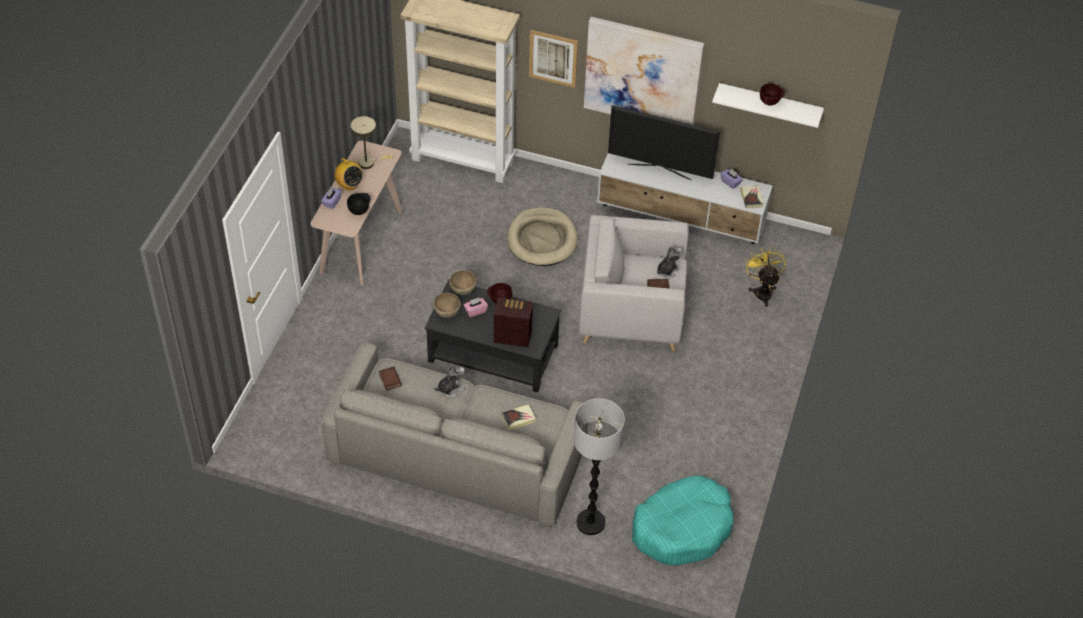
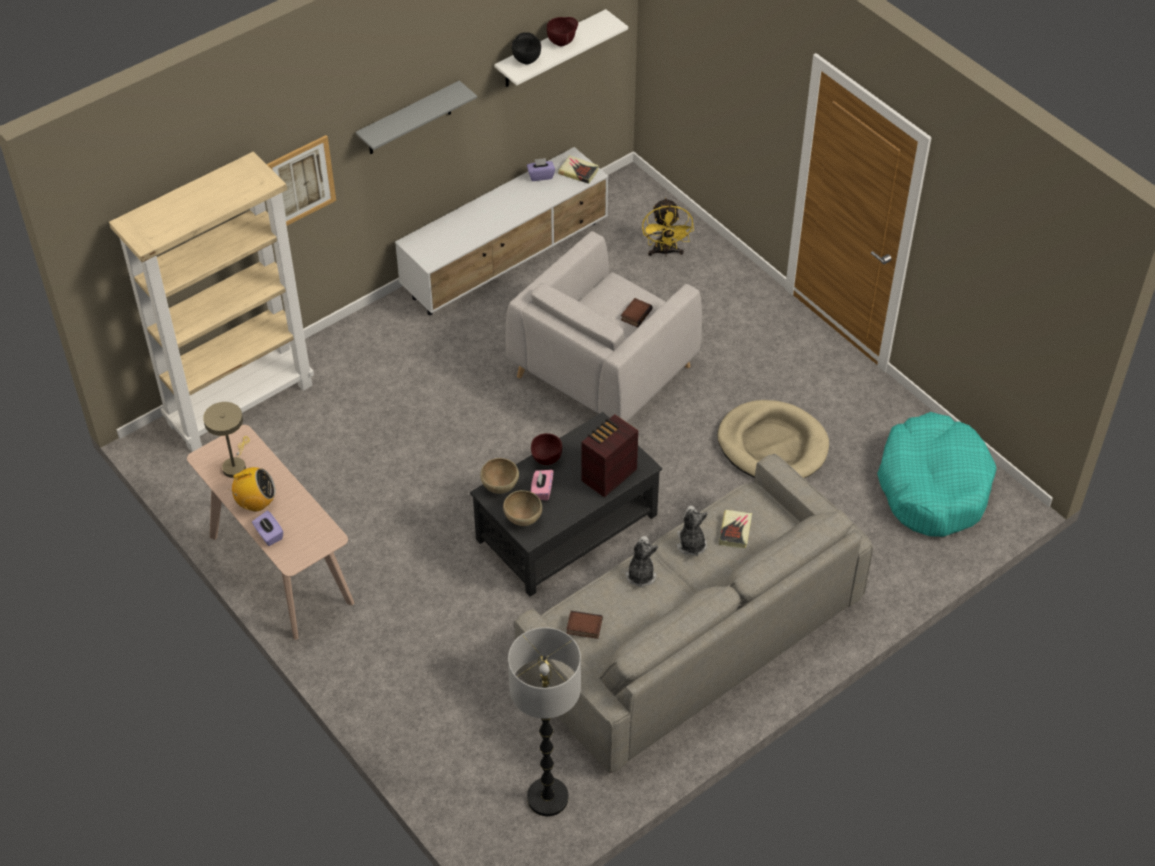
camera: 55 degrees left, 0 degrees up
black bowl [347,193,371,215] -> black bowl moved to [512,32,541,65]
beige dog bed [507,207,578,266] -> beige dog bed moved to [717,400,829,478]
floor lamp [574,398,625,535] -> floor lamp moved to [508,627,581,816]
picture [584,17,705,125] -> grey shelf [356,81,477,154]
television [608,105,720,180] -> none
plush toy [657,246,682,278] -> plush toy moved to [677,506,708,556]
yellow fan [745,247,786,307] -> yellow fan turned 120 degrees counterclockwise [642,197,694,257]

